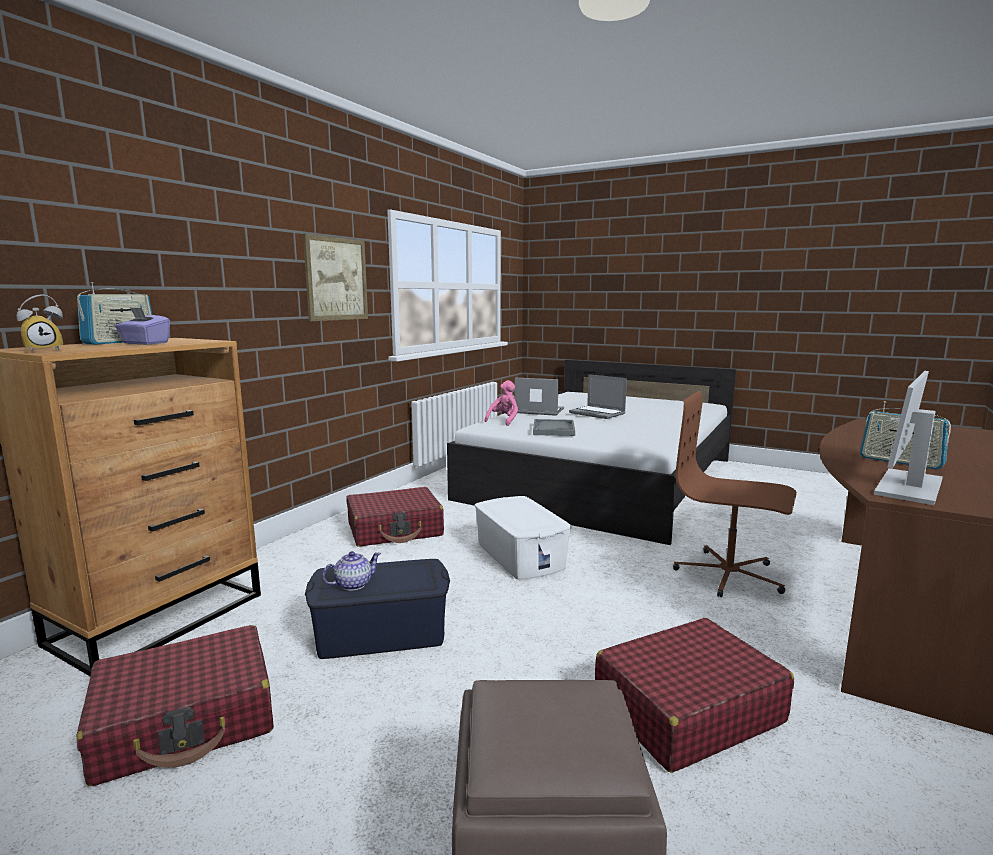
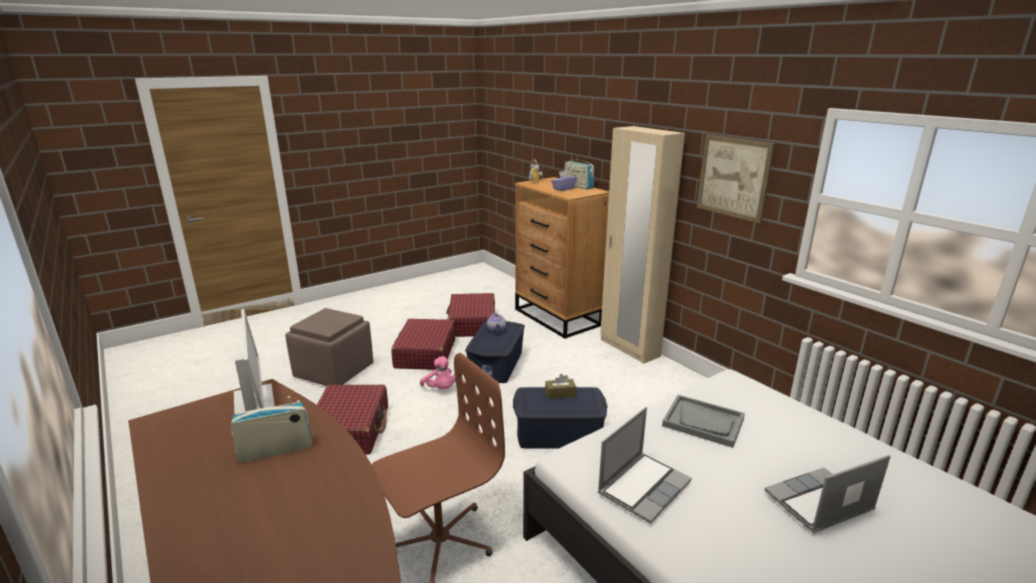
camera: 115 degrees right, 10 degrees up
red suitcase [346,487,444,547] -> red suitcase moved to [391,319,455,370]
white storage box [474,496,572,580] -> blue storage box [513,387,607,448]
pink plush toy [484,380,518,426] -> pink plush toy moved to [420,356,456,389]
laptop [515,378,564,416] -> laptop moved to [598,407,692,524]
none -> brown tissue box [545,374,576,399]
none -> beige wardrobe [600,126,685,364]

